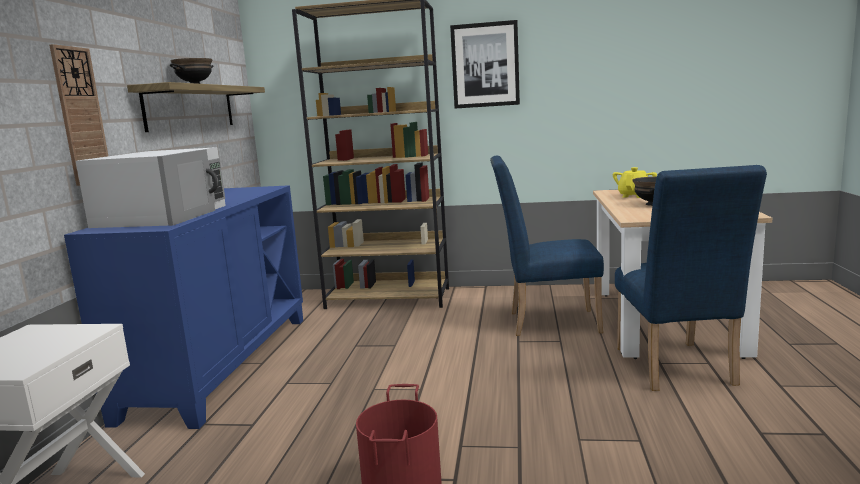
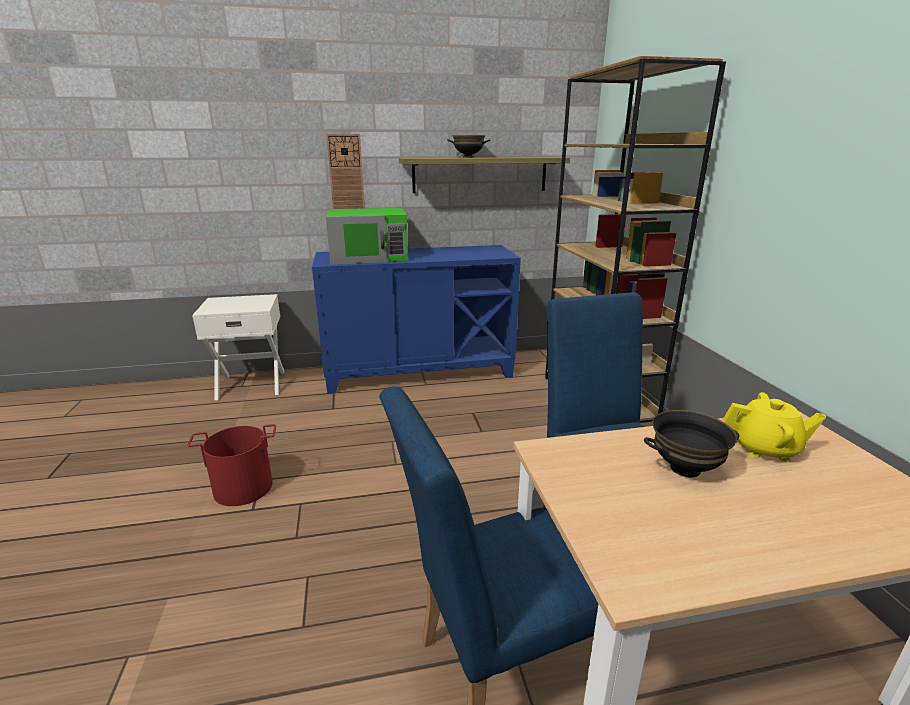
camera: 70 degrees right, 10 degrees up
white microwave [76,147,226,228] -> green microwave [326,208,408,264]
picture [450,20,520,109] -> none

